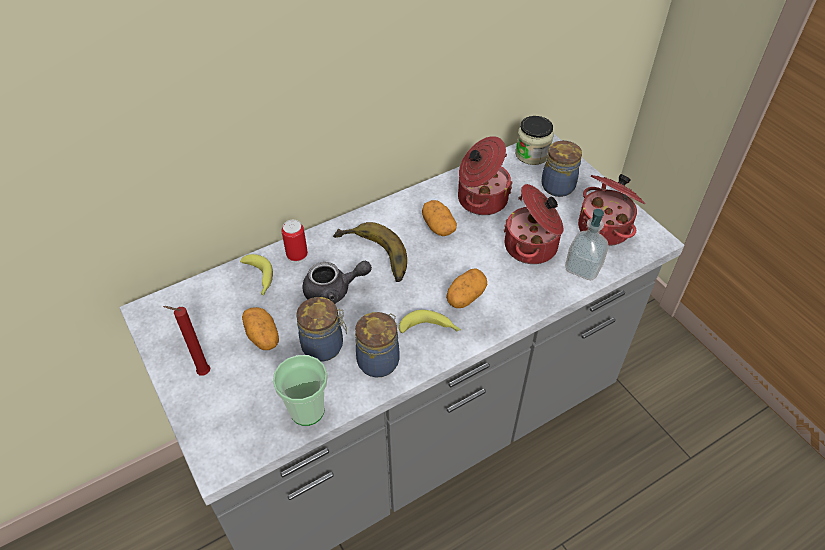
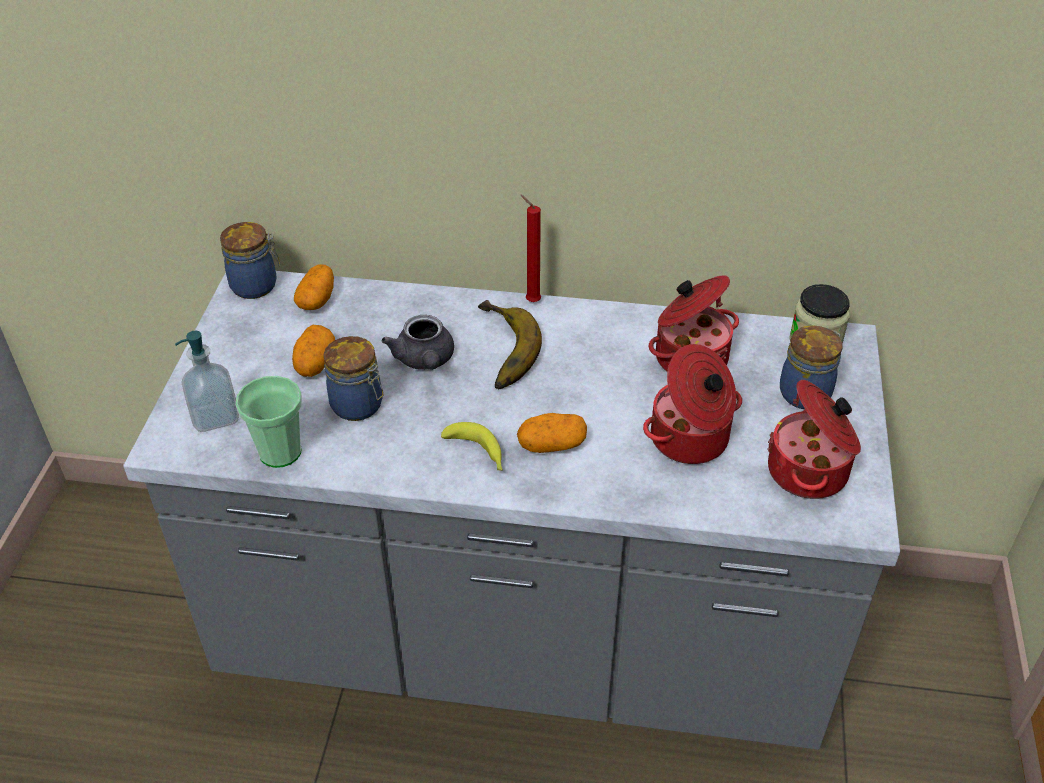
camera: 40 degrees right, 5 degrees down
red candle [163,306,211,376] -> red candle moved to [521,195,541,302]
banana [240,254,273,296] -> none
can [281,220,308,263] -> none
grey teapot [303,261,372,304] -> grey teapot turned 45 degrees clockwise [381,315,454,370]
jar [355,312,400,377] -> jar moved to [220,222,280,299]
potato [422,200,457,236] -> potato moved to [294,264,334,310]
soap dispenser [565,209,609,280] -> soap dispenser moved to [175,331,239,432]

